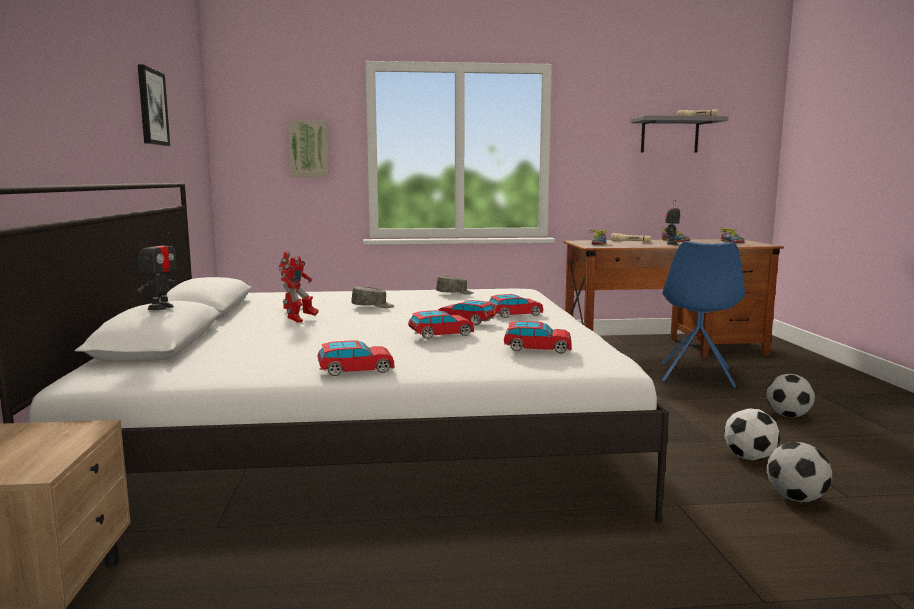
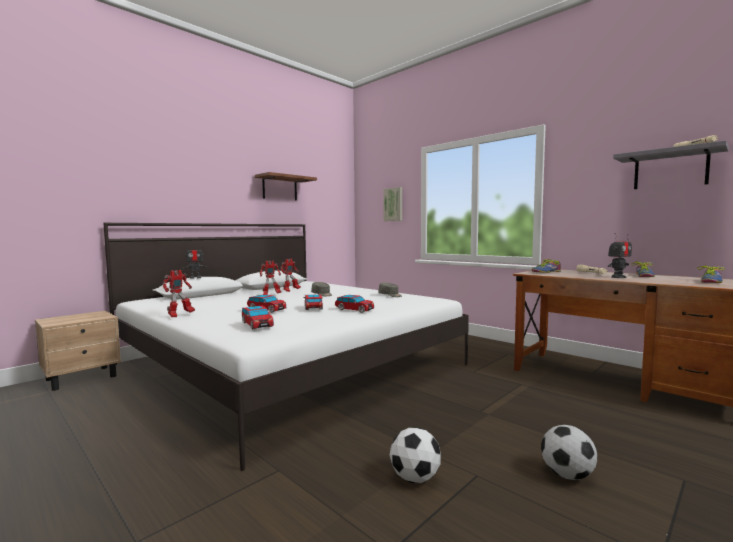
camera: 50 degrees right, 5 degrees down
picture [138,65,170,146] -> brown shelf [255,172,317,201]
toy car [317,340,394,376] -> toy robot [163,270,195,317]
blue chair [661,241,745,388] -> none
football [767,442,832,502] -> none

